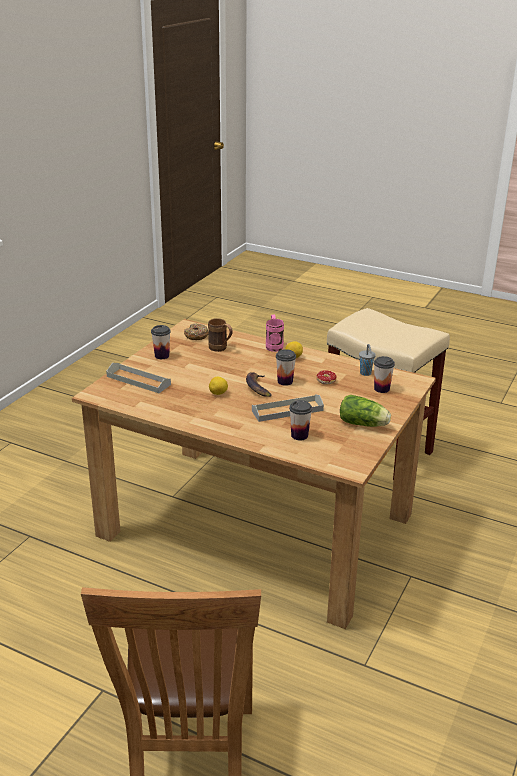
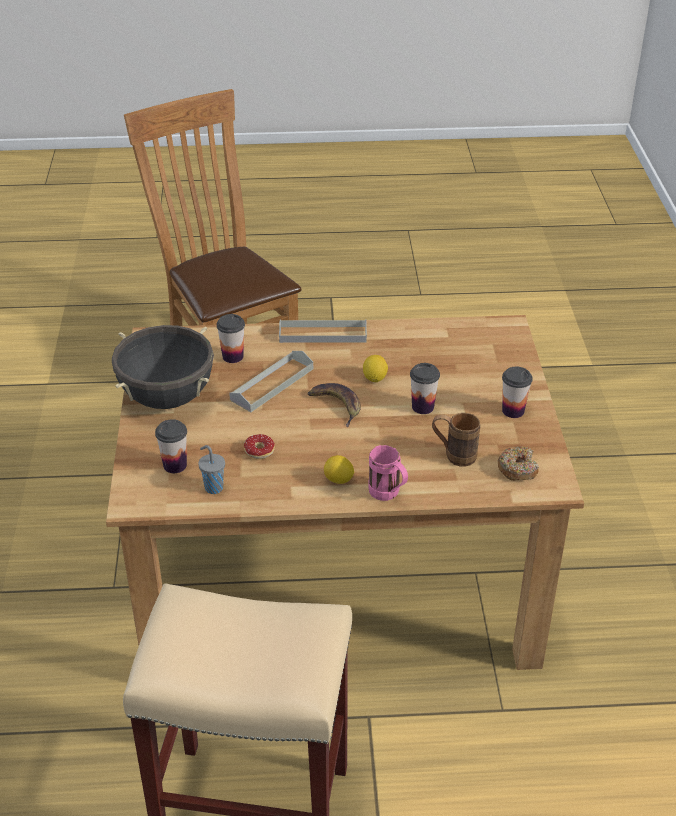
camera: 150 degrees right, 10 degrees up
grey tray [106,363,171,393] -> grey tray moved to [279,319,367,343]
cup [276,349,296,386] -> cup moved to [410,363,440,414]
lettuce [340,395,391,427] -> black cooking pot [112,325,214,409]

